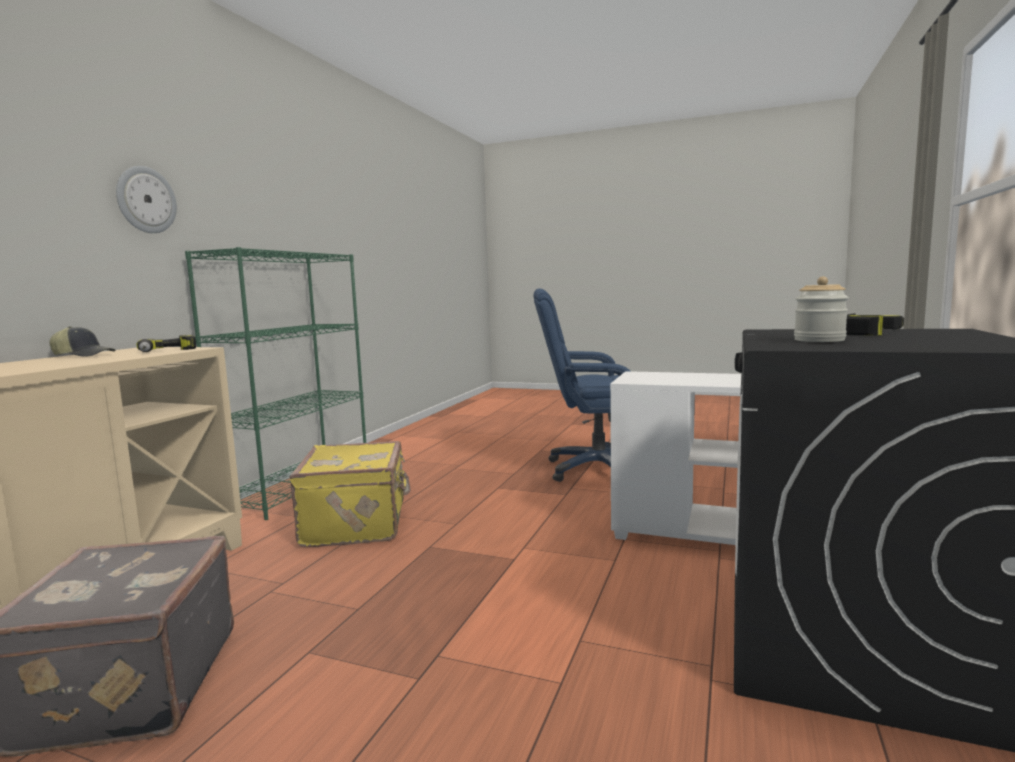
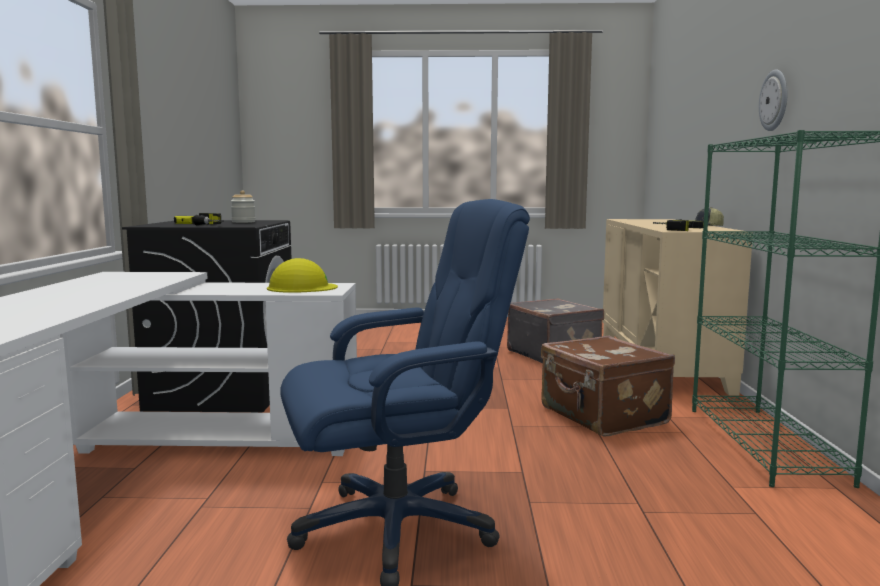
camera: 160 degrees right, 0 degrees up
yellow suitcase [289,441,411,547] -> brown suitcase [541,336,675,437]
none -> yellow hard hat [267,258,338,293]

